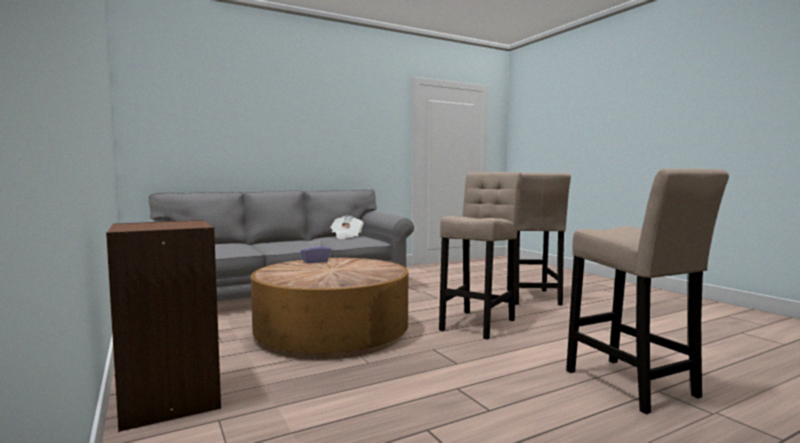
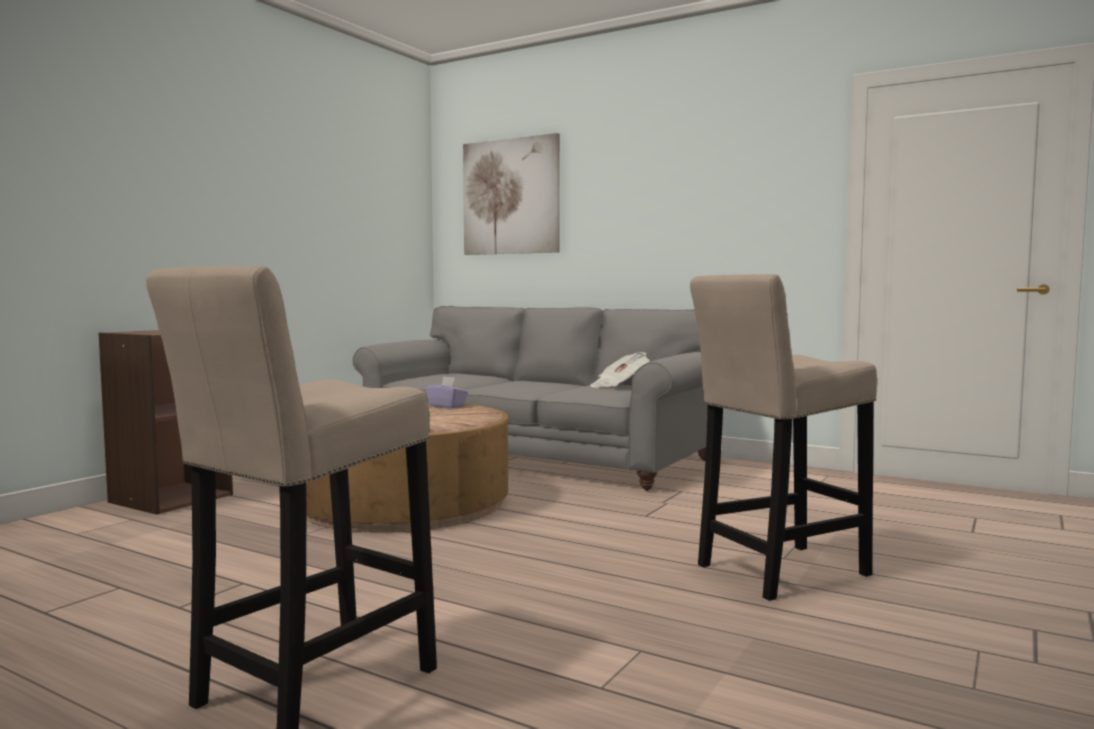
camera: 60 degrees right, 0 degrees up
beige stool [439,172,522,339] -> none
none -> picture [463,133,560,255]

